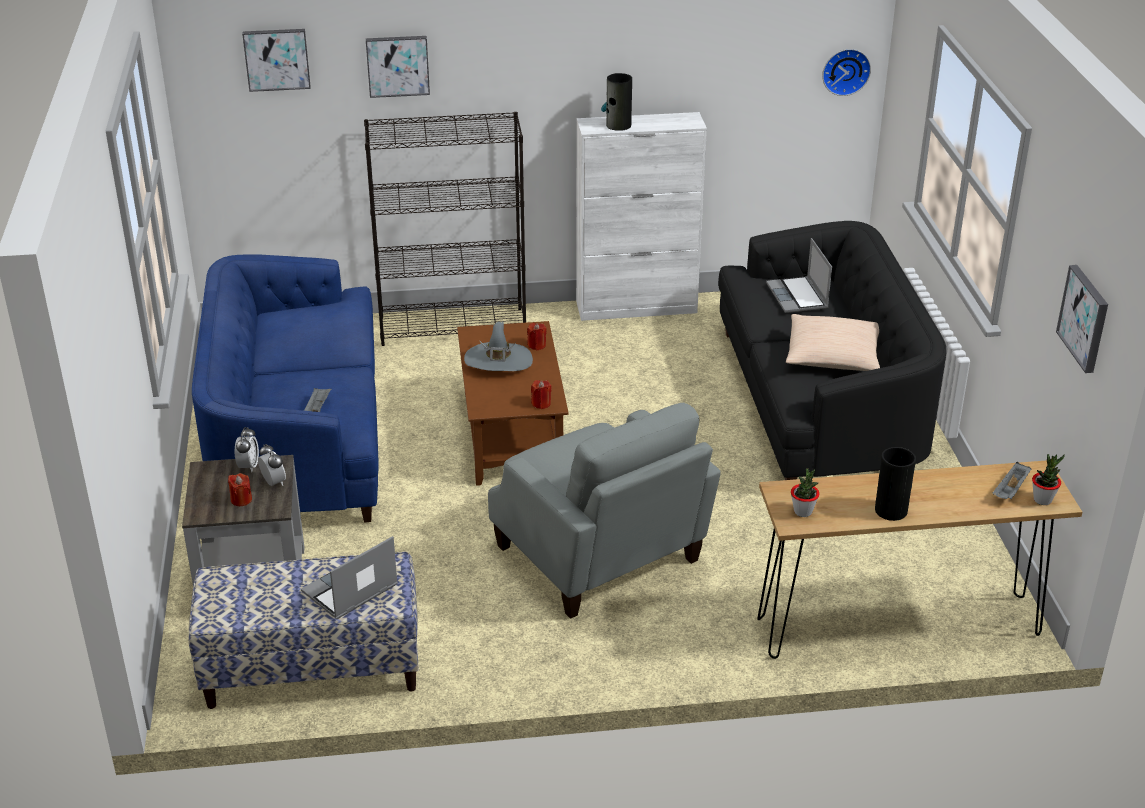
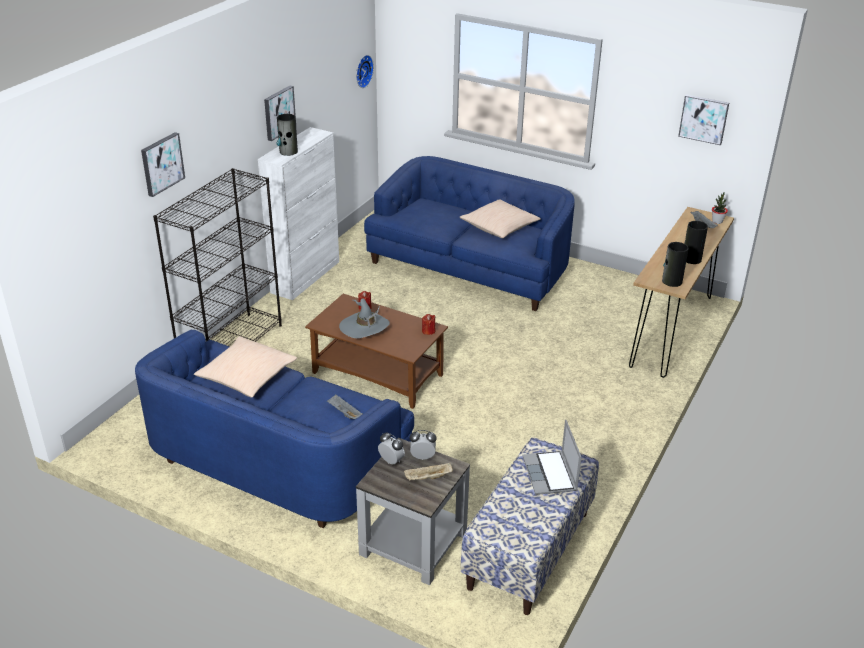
camera: 55 degrees left, 0 degrees up
red candle [228,473,252,506] -> beige tray [404,462,453,481]
picture [242,29,311,92] -> picture moved to [264,86,296,141]
grey armchair [488,403,721,619] -> none
black sofa [718,221,946,480] -> blue sofa [364,156,575,311]
laptop [766,238,832,313] -> none
potted plant [791,468,820,517] -> vase [662,242,689,287]
none -> beige pillow [194,336,297,398]

